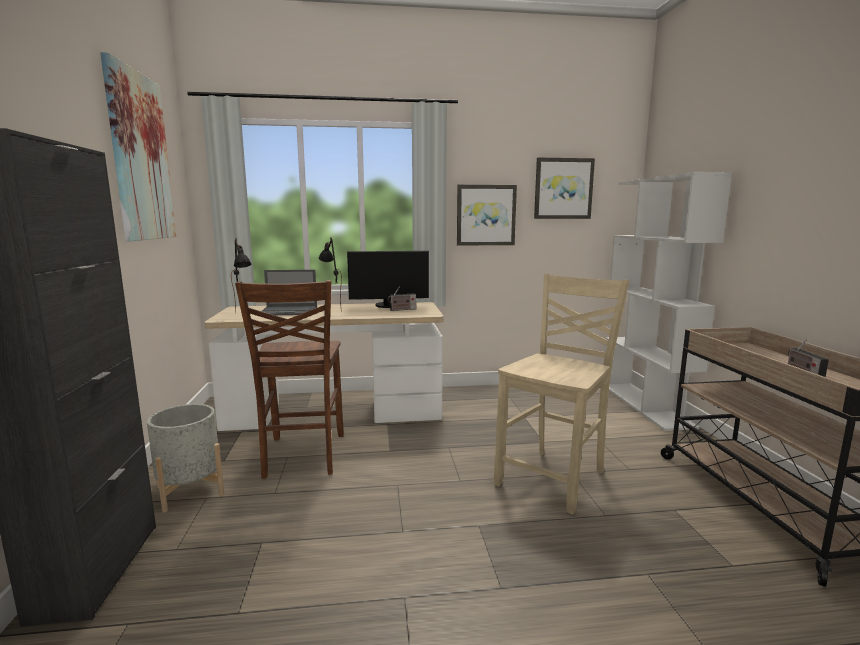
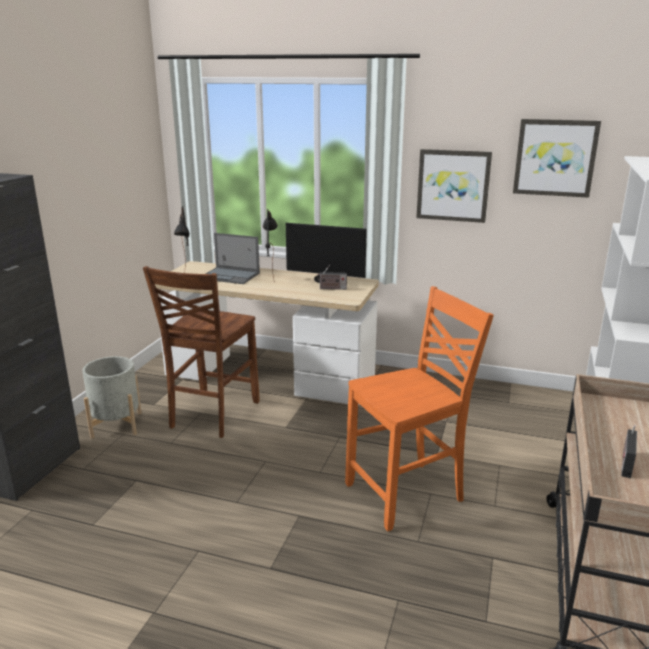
camera: 25 degrees right, 10 degrees up
picture [100,52,176,241] -> none
beige chair [494,274,630,515] -> orange chair [345,286,494,531]

